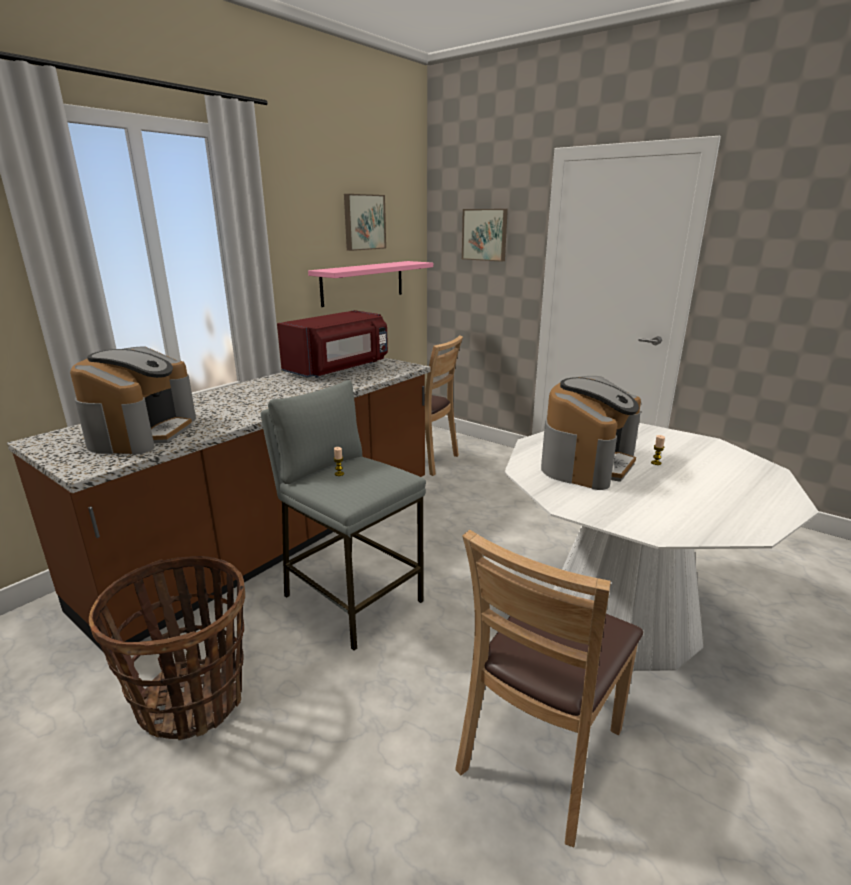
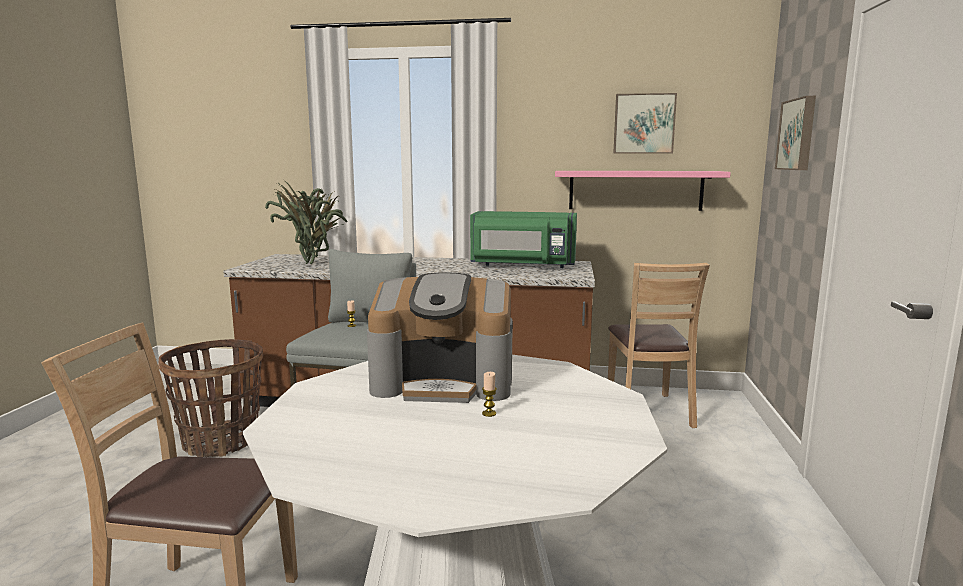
camera: 60 degrees right, 10 degrees down
coffee machine [70,347,196,455] -> potted plant [265,180,347,264]
red microwave [277,310,388,378] -> green microwave [470,211,577,268]

